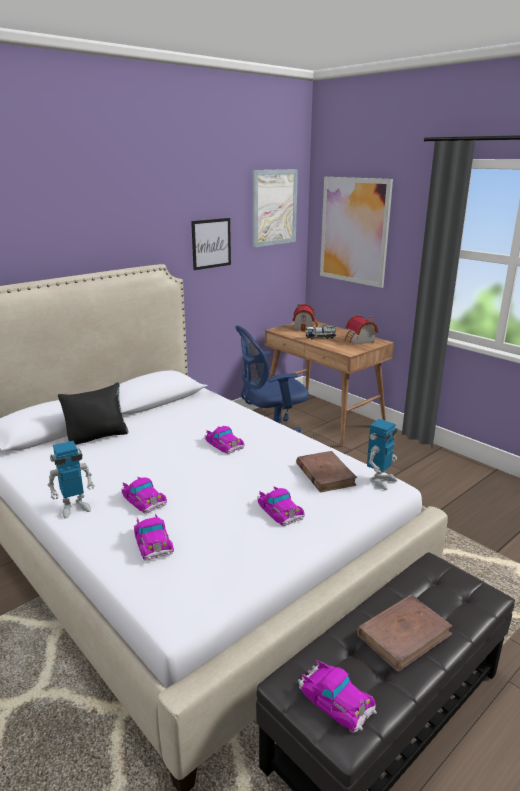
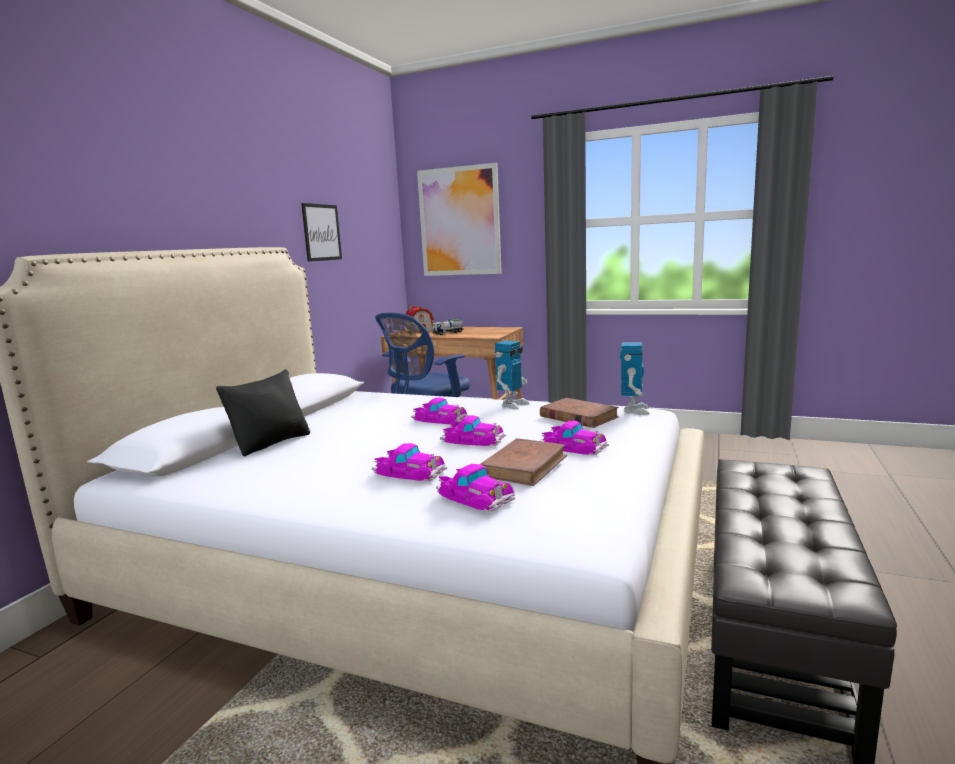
camera: 25 degrees left, 10 degrees down
toy robot [48,441,95,519] -> toy robot moved to [495,341,530,410]
picture [252,169,298,247] -> none
toy car [298,660,377,733] -> toy car moved to [440,415,506,446]
toy house [344,315,378,344] -> none
brown book [357,595,453,672] -> brown book moved to [481,438,567,486]

